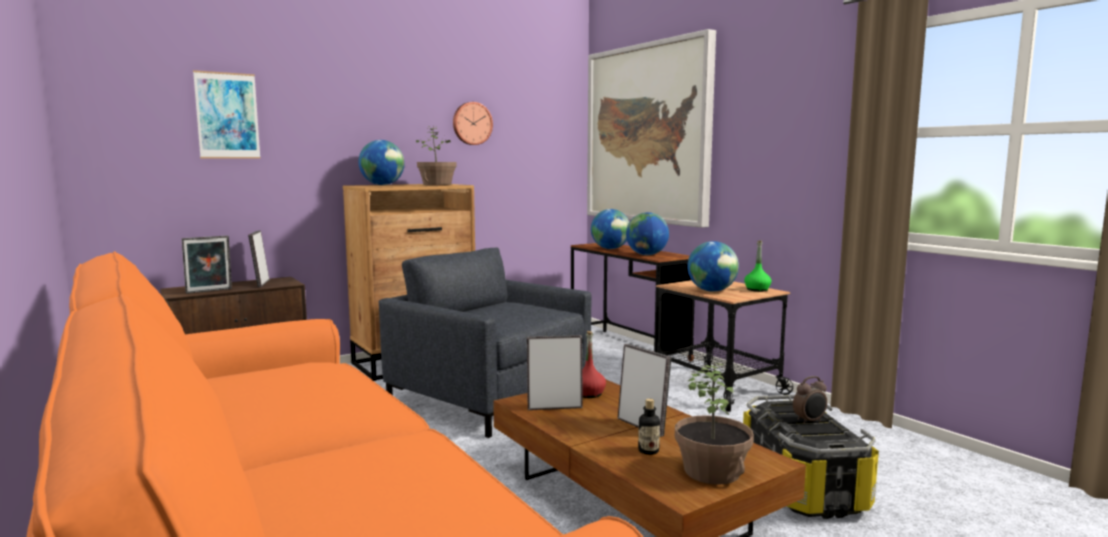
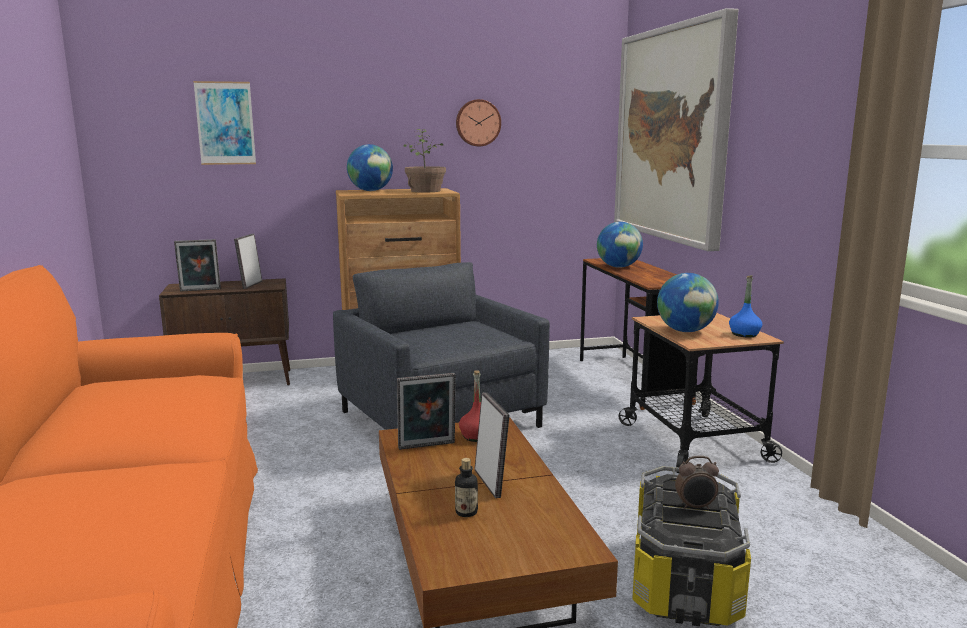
camera: 20 degrees right, 5 degrees up
picture frame [527,335,583,410] -> picture frame turned 150 degrees clockwise [397,373,456,450]
globe [626,212,669,255] -> none
potted plant [675,363,754,485] -> none
green bottle [744,241,771,292] -> blue bottle [729,276,762,337]

